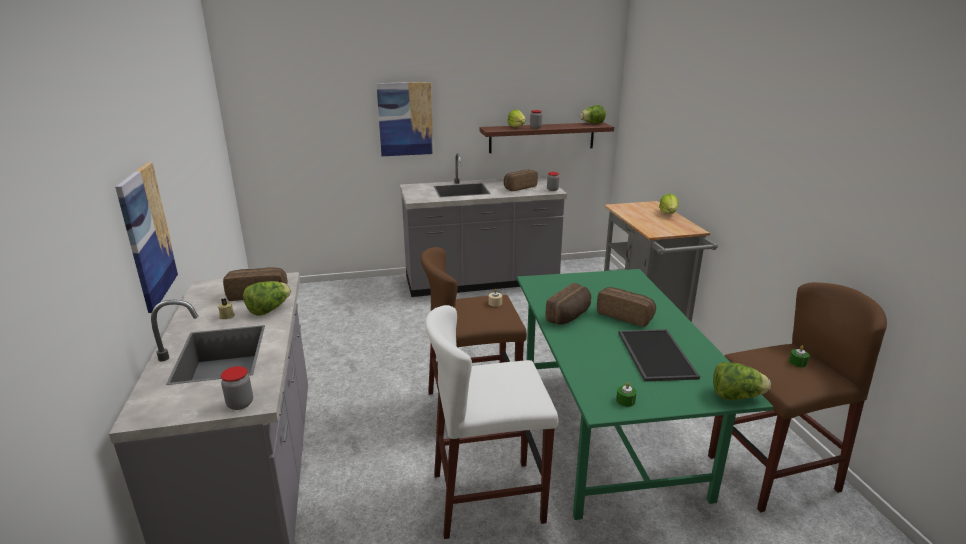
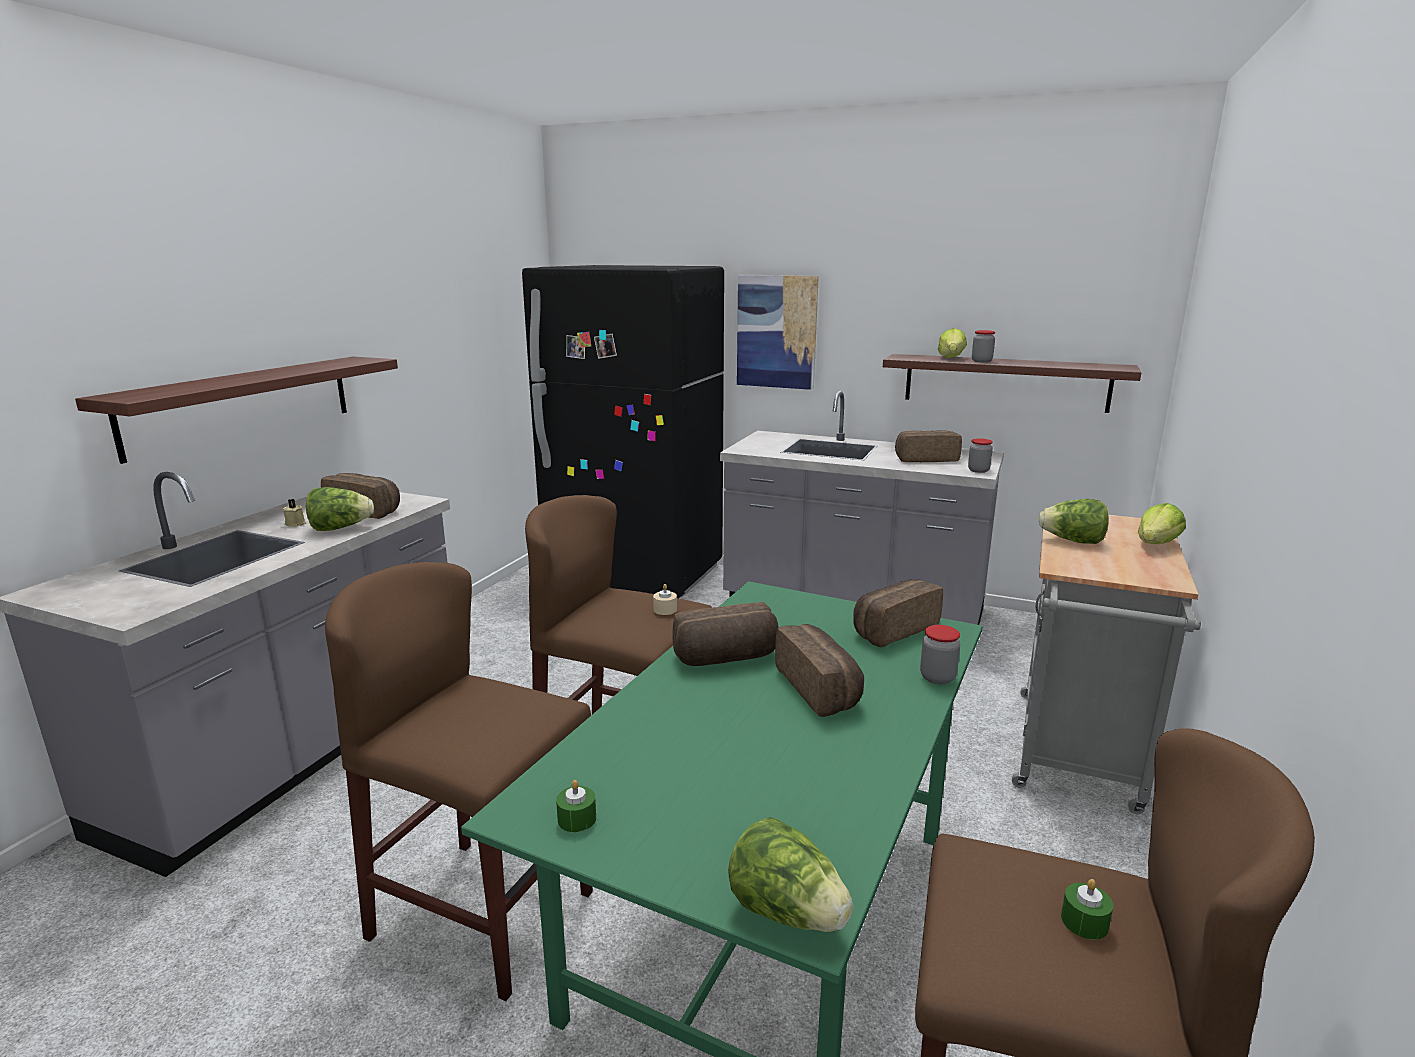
camera: 35 degrees right, 5 degrees down
picture [115,162,178,313] -> shelf [75,357,398,464]
jar [221,366,253,410] -> jar moved to [920,625,960,685]
white stool [425,305,558,539] -> brown stool [325,562,593,1001]
lettuce [580,105,606,124] -> lettuce moved to [1039,499,1109,544]
tray [618,329,700,382] -> none
none -> black fridge [522,265,724,598]
none -> bread [853,580,943,647]

